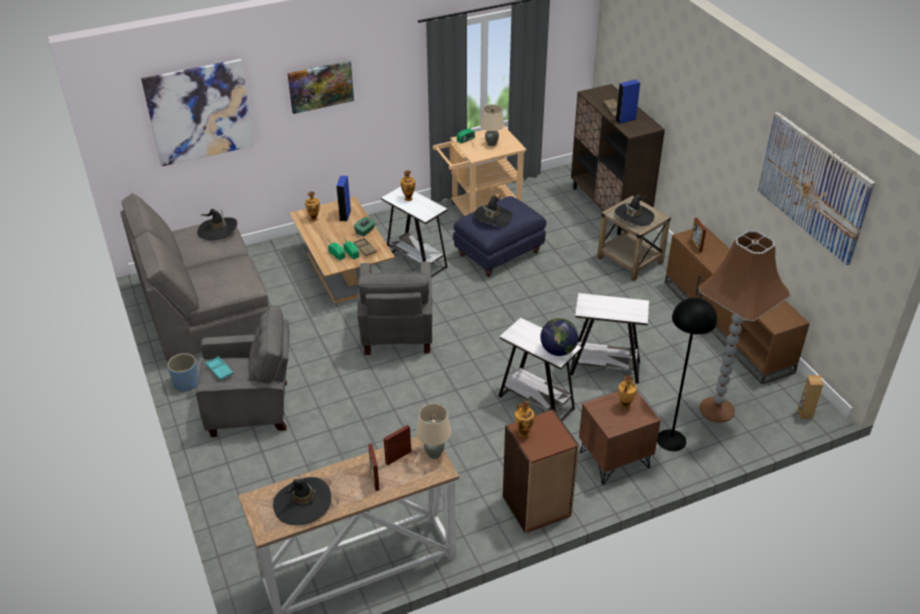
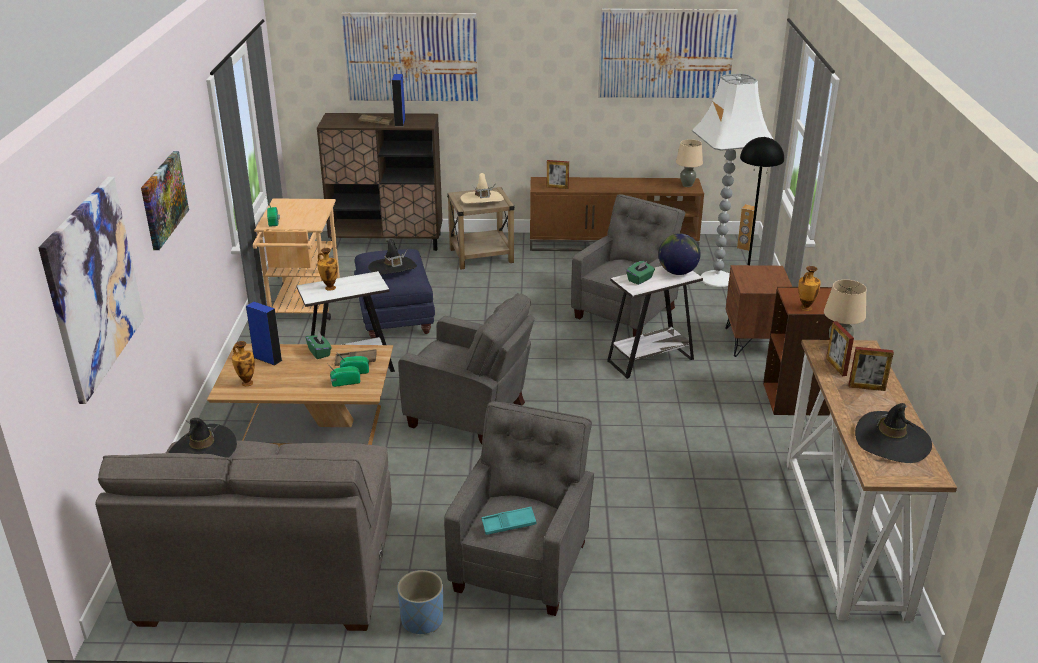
camera: 65 degrees left, 10 degrees down
beige table lamp [480,104,504,146] -> beige table lamp moved to [676,139,703,187]
white side table [570,293,649,383] -> grey armchair [571,194,685,337]
black hat [615,194,654,226] -> beige hat [461,173,504,203]
vase [618,375,637,409] -> none
brown floor lamp [698,230,790,422] -> white floor lamp [692,73,774,287]
none -> picture [342,12,478,101]
none -> green tissue box [626,261,655,285]

